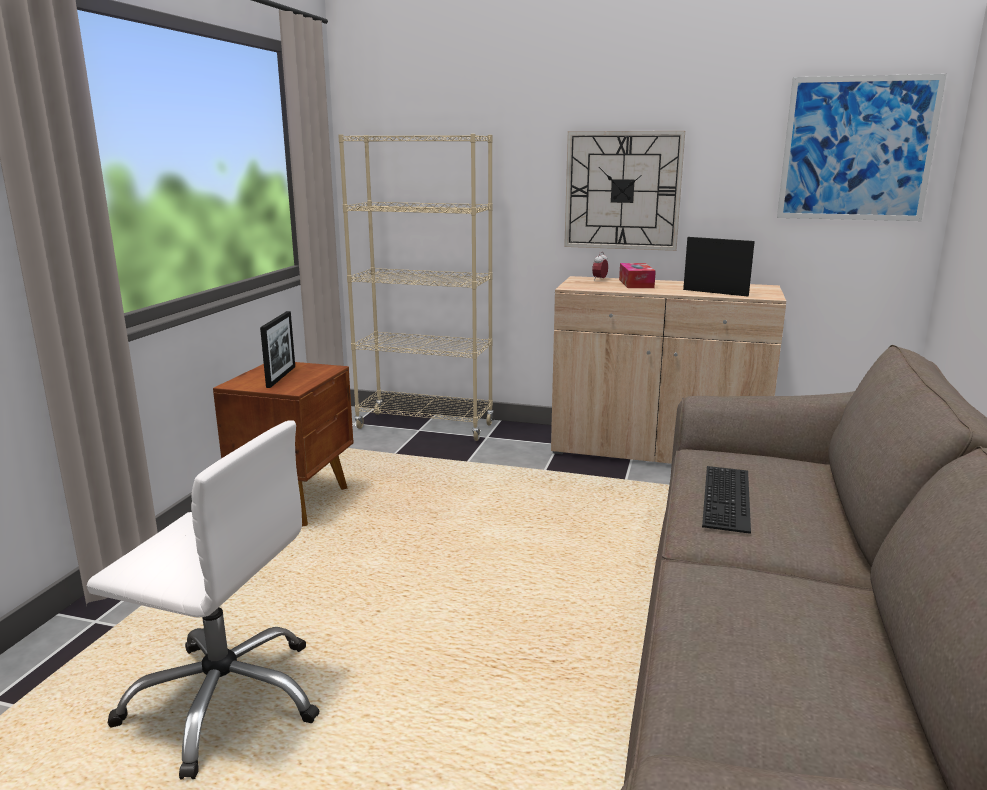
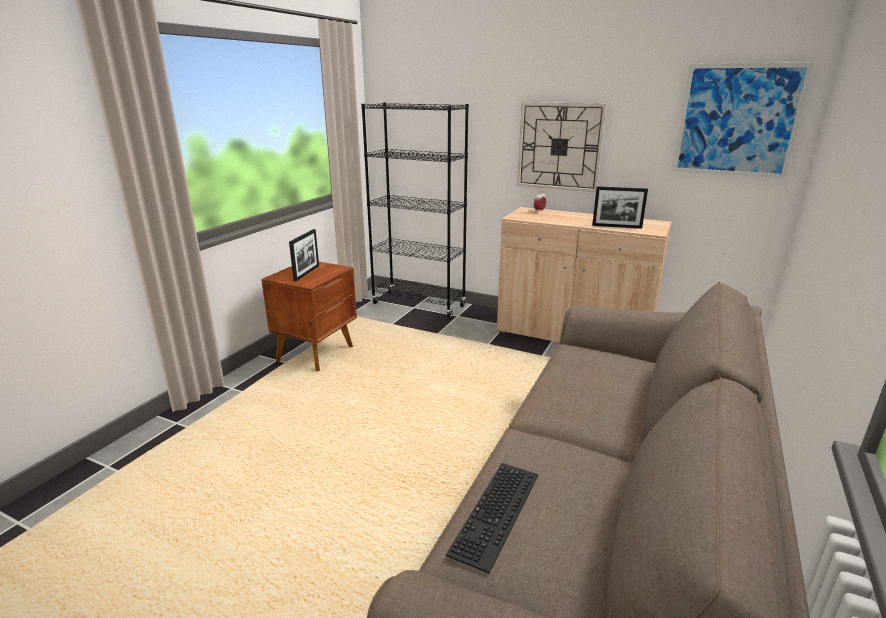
camera: 10 degrees right, 5 degrees up
white office chair [87,420,320,779] -> none
beige bookcase [338,134,494,441] -> black bookcase [361,102,469,318]
tissue box [619,263,656,288] -> none
picture frame [683,237,755,297] -> picture frame turned 150 degrees clockwise [592,186,648,229]
keyboard [702,466,751,534] -> keyboard moved to [446,463,538,574]

